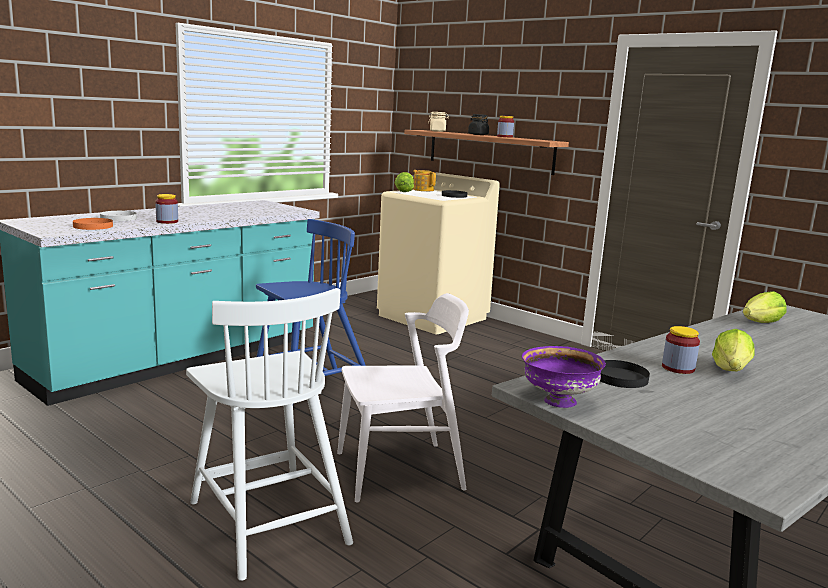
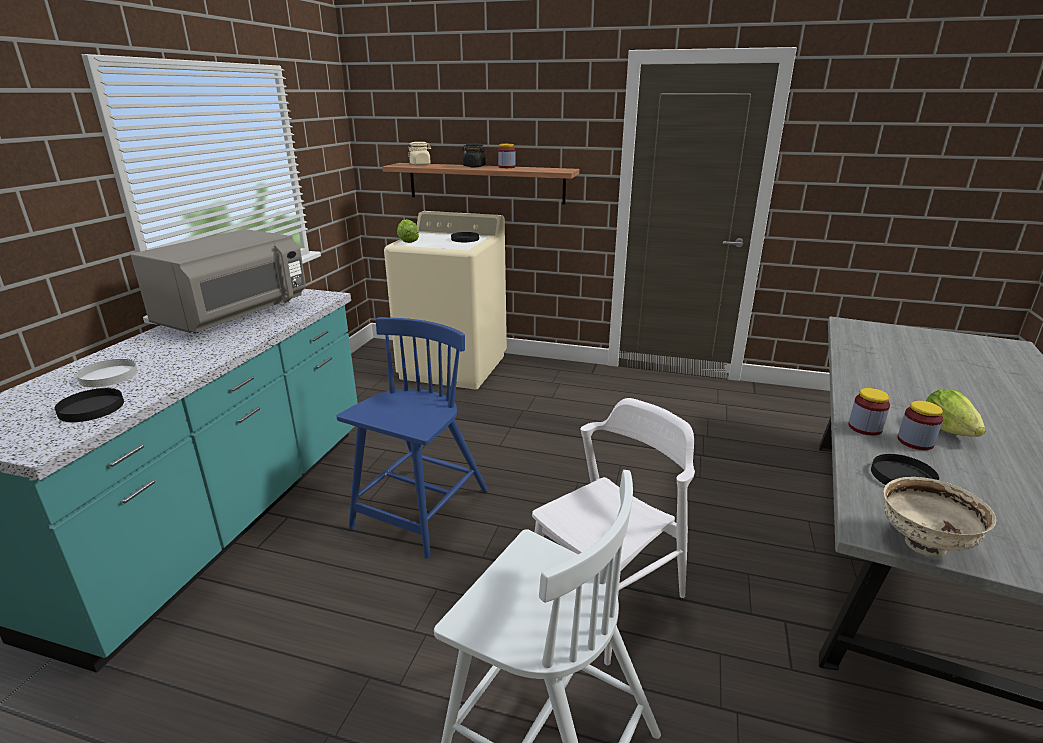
camera: 25 degrees left, 10 degrees up
orange plate [73,218,113,230] -> black plate [55,388,124,422]
jar [155,194,178,224] -> jar moved to [848,388,890,436]
teapot [413,170,436,191] -> none
purple bowl [522,346,606,408] -> beige bowl [883,477,996,557]
lettuce [743,291,786,323] -> none
none -> grey microwave [131,229,306,334]

